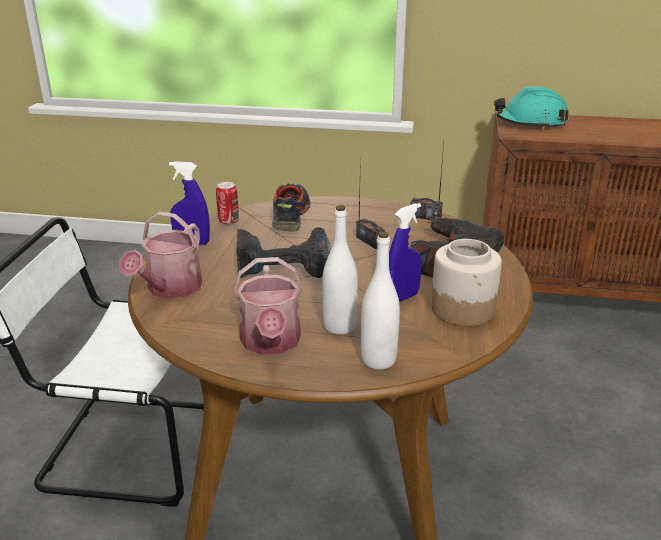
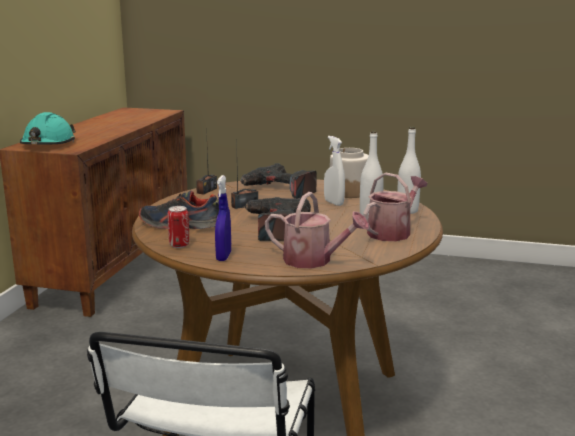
camera: 85 degrees left, 10 degrees down
watering can [233,257,303,355] -> watering can turned 45 degrees counterclockwise [363,173,427,241]
blue spray bottle [389,203,422,302] -> white spray bottle [324,136,345,206]

